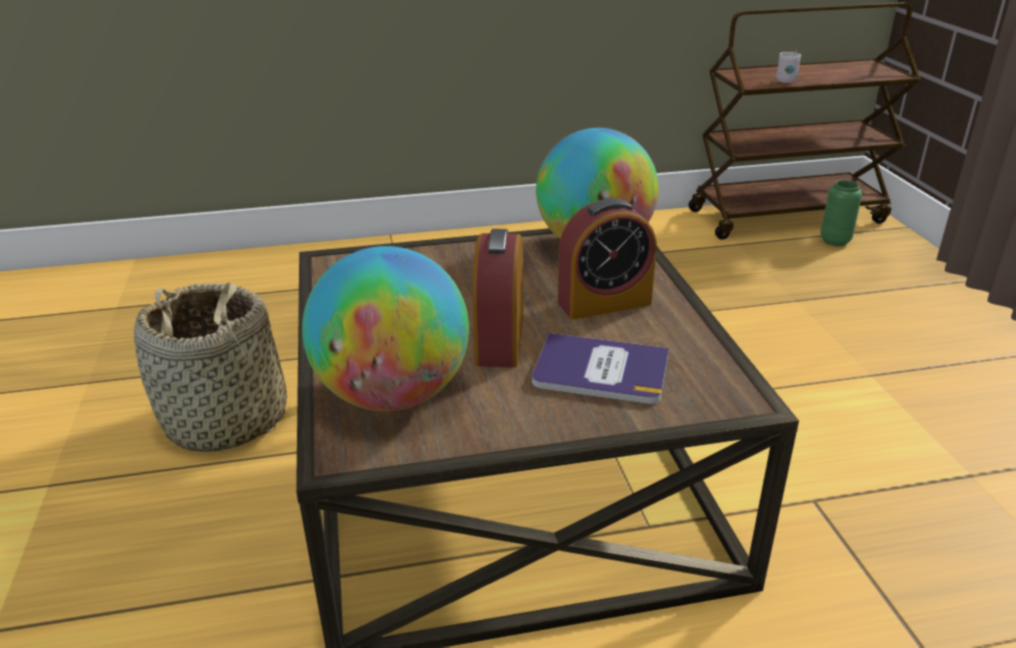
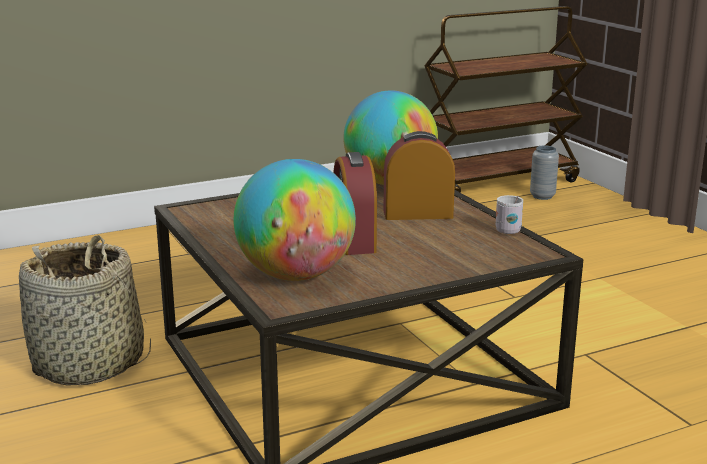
camera: 15 degrees left, 10 degrees down
book [532,333,669,404] -> none
alarm clock [558,198,657,319] -> alarm clock turned 150 degrees counterclockwise [384,131,455,220]
white mug [776,50,801,83] -> white mug moved to [496,195,523,234]
green vase [820,180,862,246] -> grey vase [530,146,559,200]

